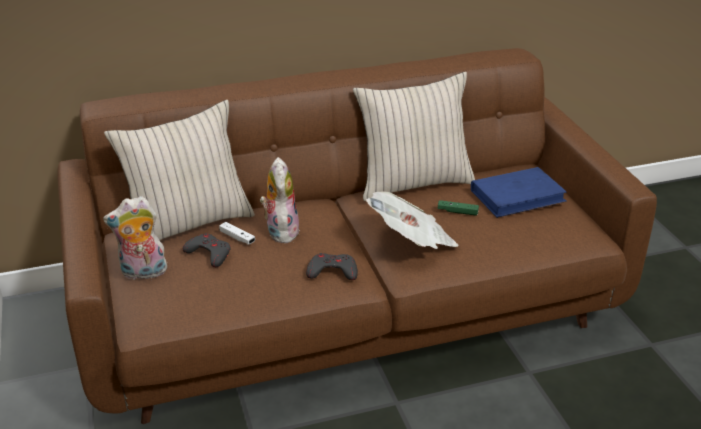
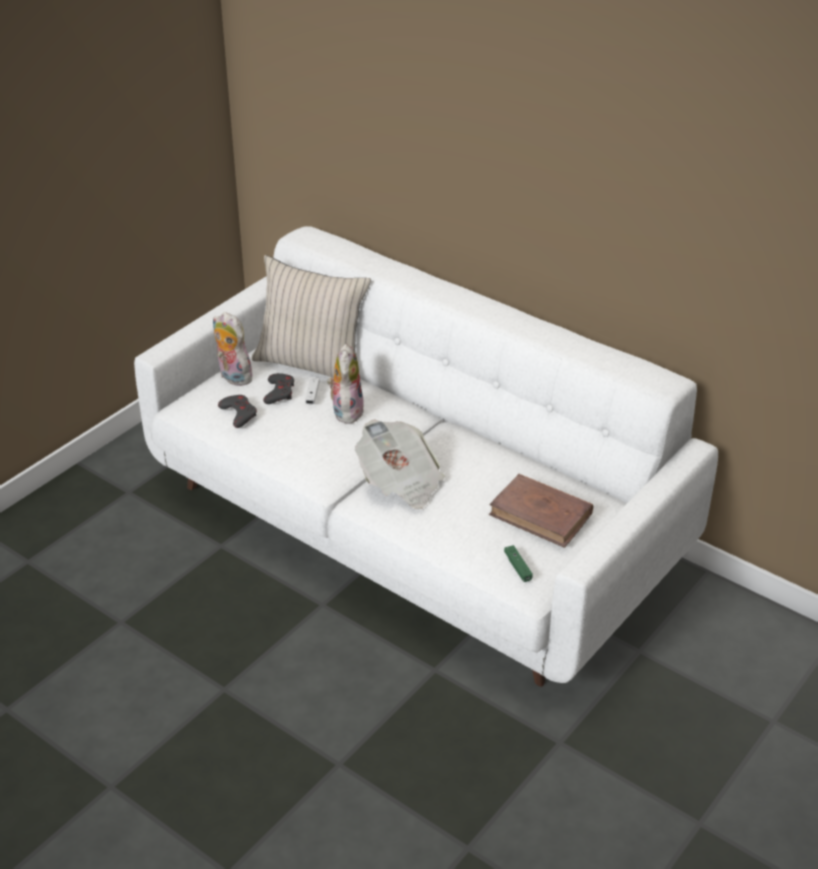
camera: 55 degrees right, 5 degrees up
brown sofa [57,48,657,424] -> white sofa [134,226,718,687]
plush toy [260,157,300,243] -> plush toy turned 45 degrees counterclockwise [327,344,364,424]
grey game controller [306,253,358,280] -> grey game controller moved to [218,395,257,428]
beige pillow [353,72,475,201] -> none
green game controller [438,200,479,216] -> green game controller moved to [504,545,533,582]
blue book [471,167,567,218] -> brown book [489,474,593,548]

